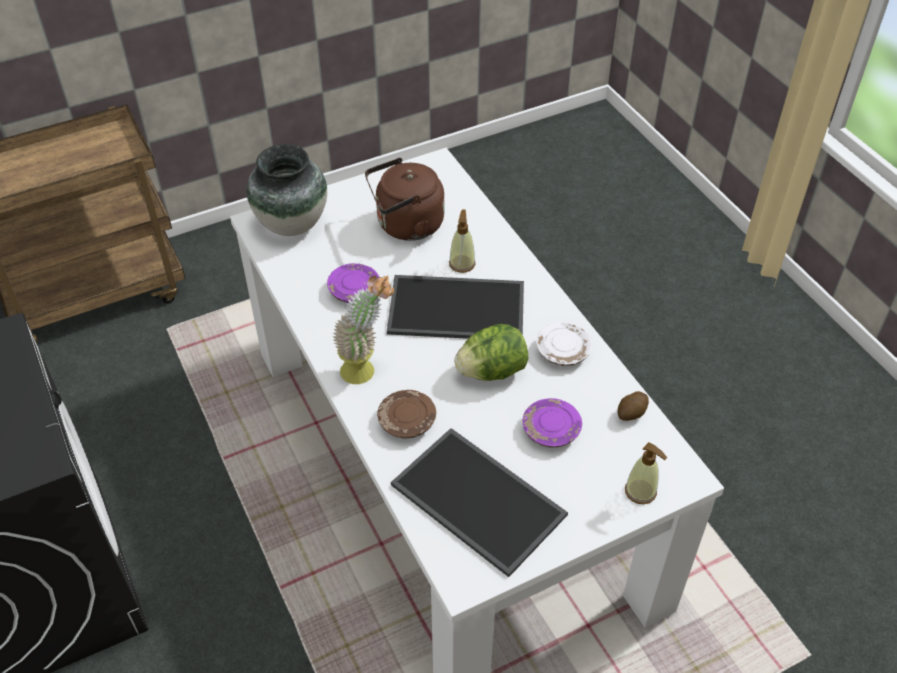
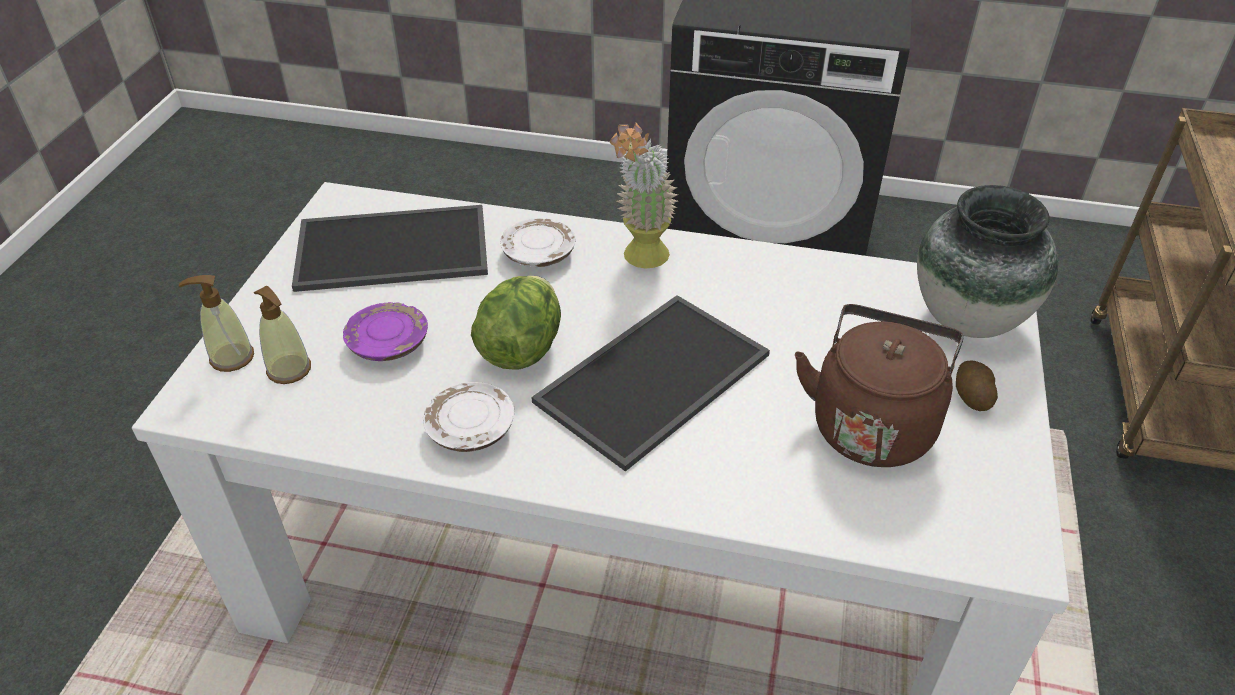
camera: 130 degrees right, 5 degrees down
purple plate [327,263,379,303] -> none
brown plate [377,390,436,438] -> white plate [500,218,576,267]
soap dispenser [449,209,476,273] -> soap dispenser moved to [254,285,311,384]
potato [618,391,649,421] -> potato moved to [956,360,998,411]

